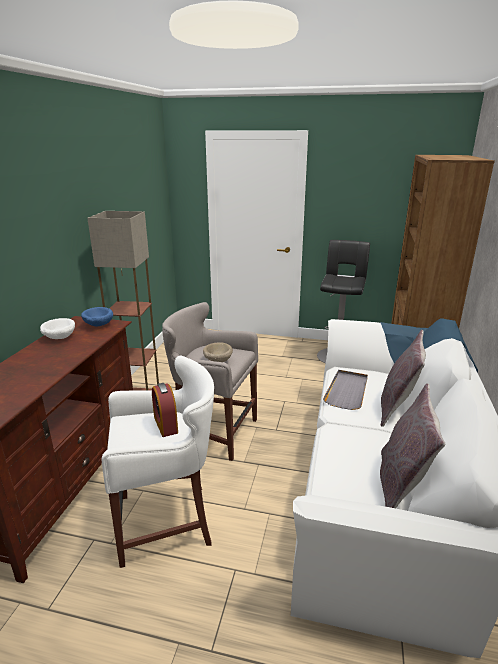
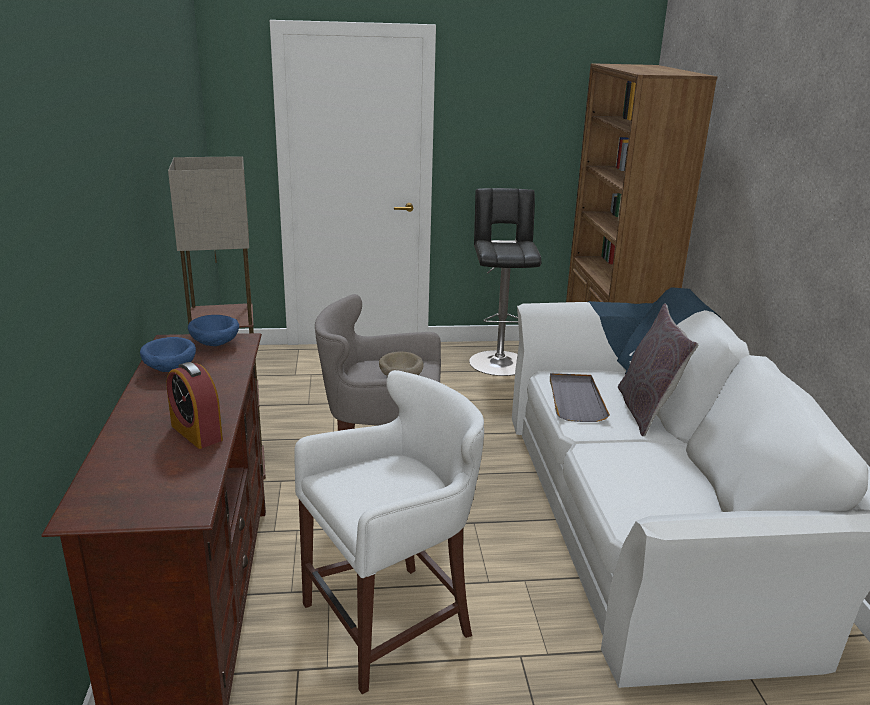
camera: 20 degrees left, 0 degrees up
white bowl [40,318,75,339] -> blue bowl [140,337,196,372]
alarm clock [152,383,178,437] -> alarm clock moved to [166,362,223,449]
grey pillow [380,383,446,508] -> none

